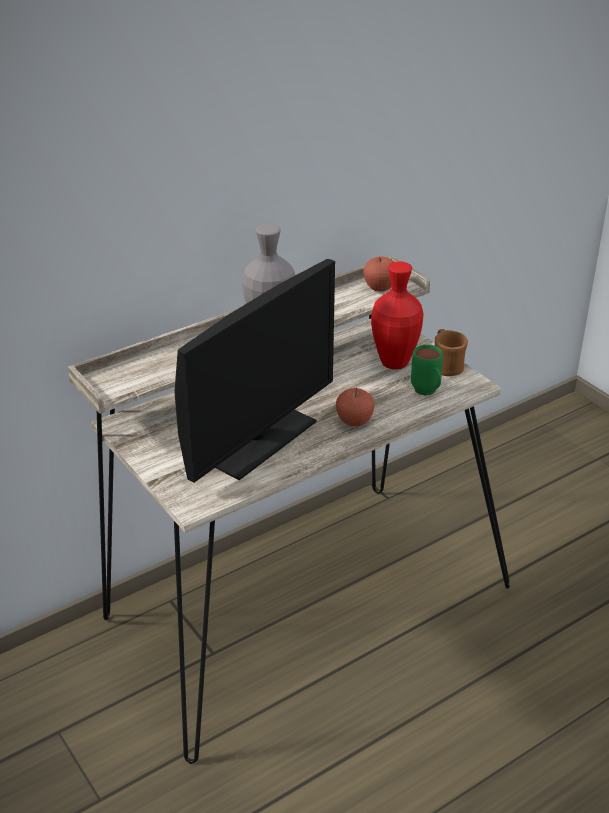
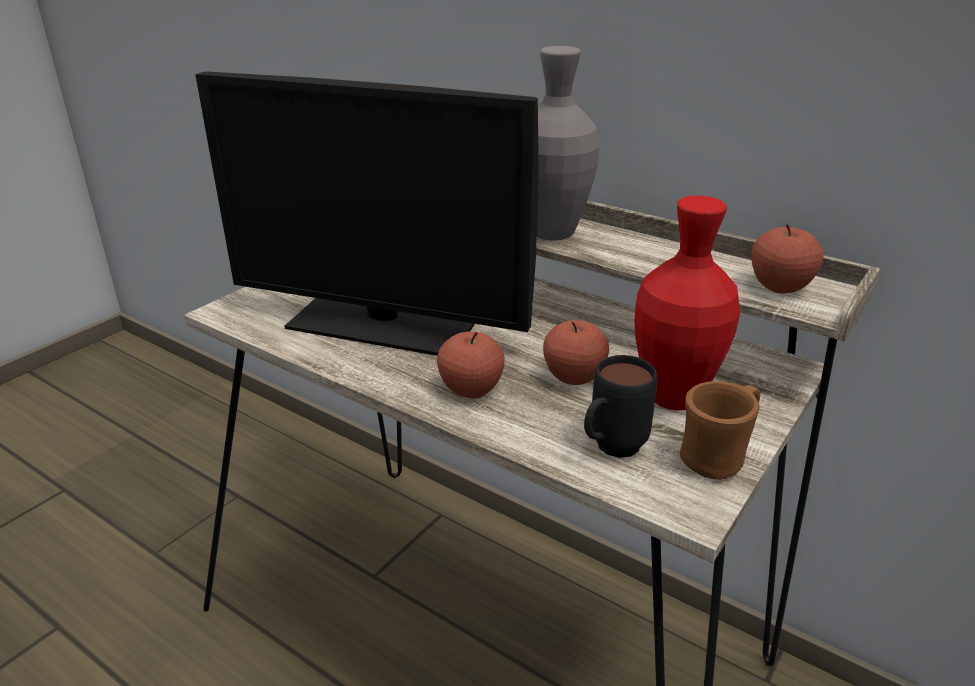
camera: 70 degrees right, 5 degrees down
green mug [411,344,443,396] -> black mug [584,355,657,458]
none -> apple [543,320,609,385]

